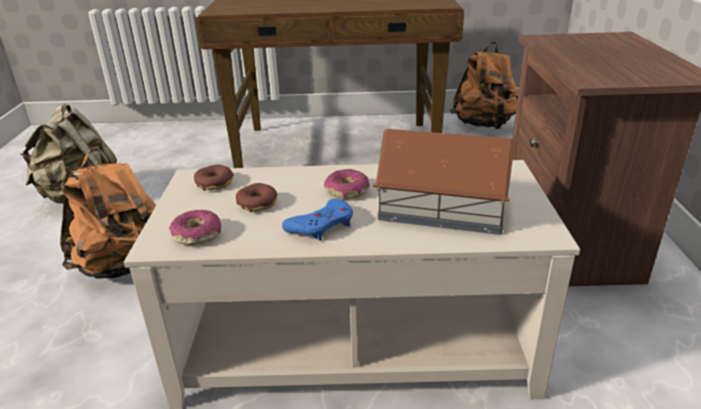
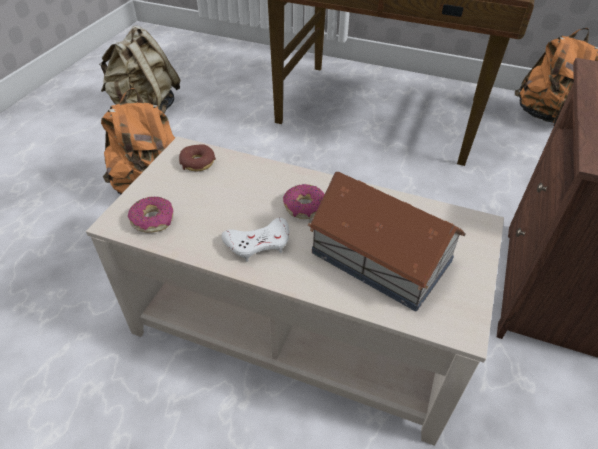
camera: 20 degrees right, 15 degrees up
donut [236,183,277,212] -> none
blue game controller [282,198,353,241] -> white game controller [222,218,289,262]

